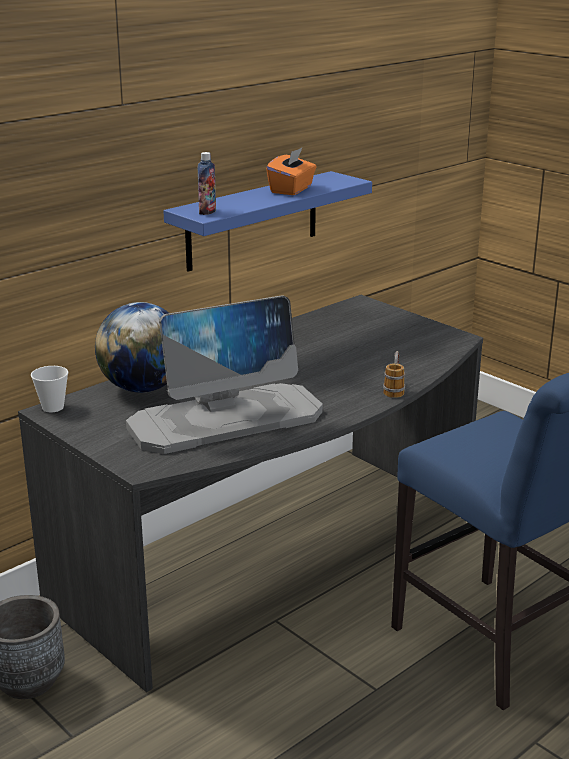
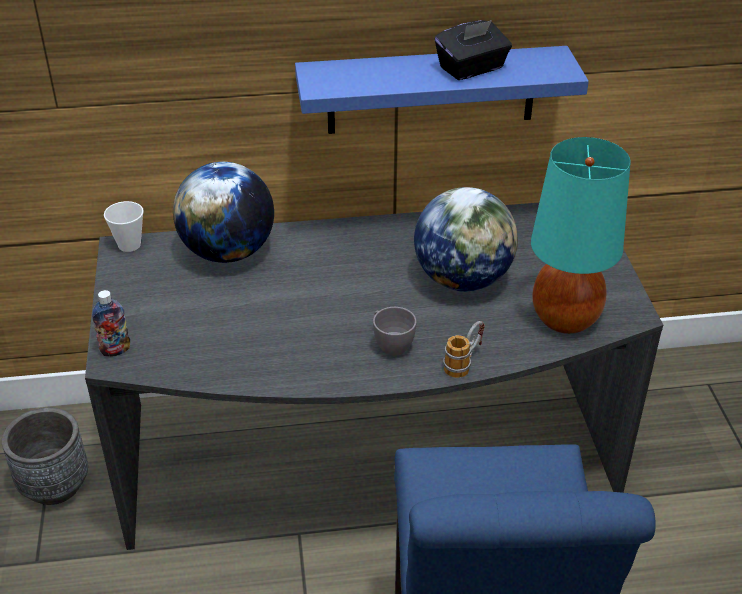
camera: 35 degrees right, 15 degrees up
monitor [126,295,323,454] -> none
bottle [197,152,216,215] -> bottle moved to [92,290,130,357]
orange tissue box [266,147,317,195] -> black tissue box [435,20,512,80]
none -> grey cup [373,307,417,355]
none -> globe [414,187,518,292]
none -> turquoise table lamp [531,137,631,334]

